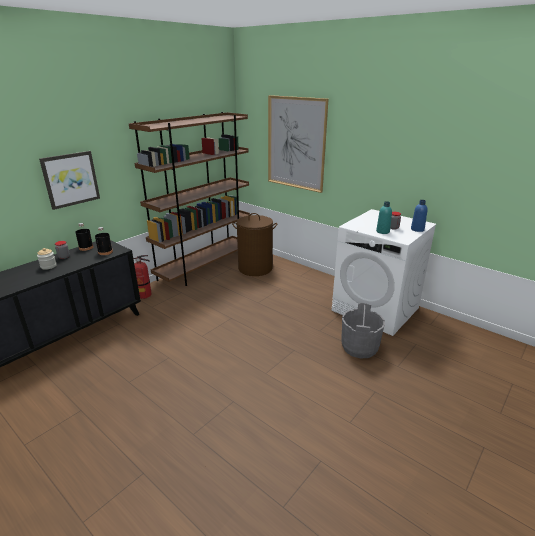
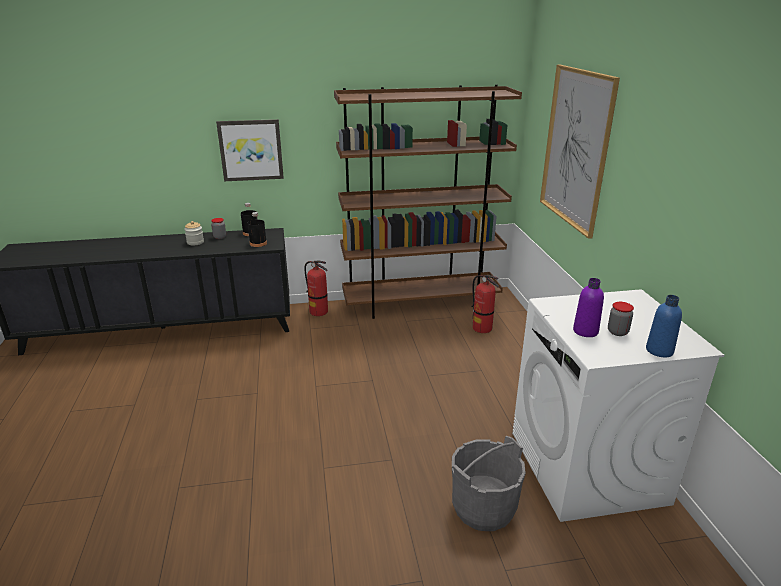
camera: 40 degrees right, 0 degrees up
brown laundry basket [232,213,277,276] -> fire extinguisher [472,275,499,333]
turquoise bottle [376,201,392,234] -> purple bottle [573,278,604,337]

